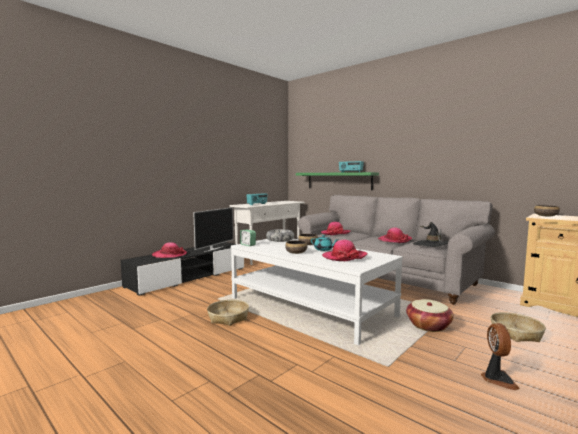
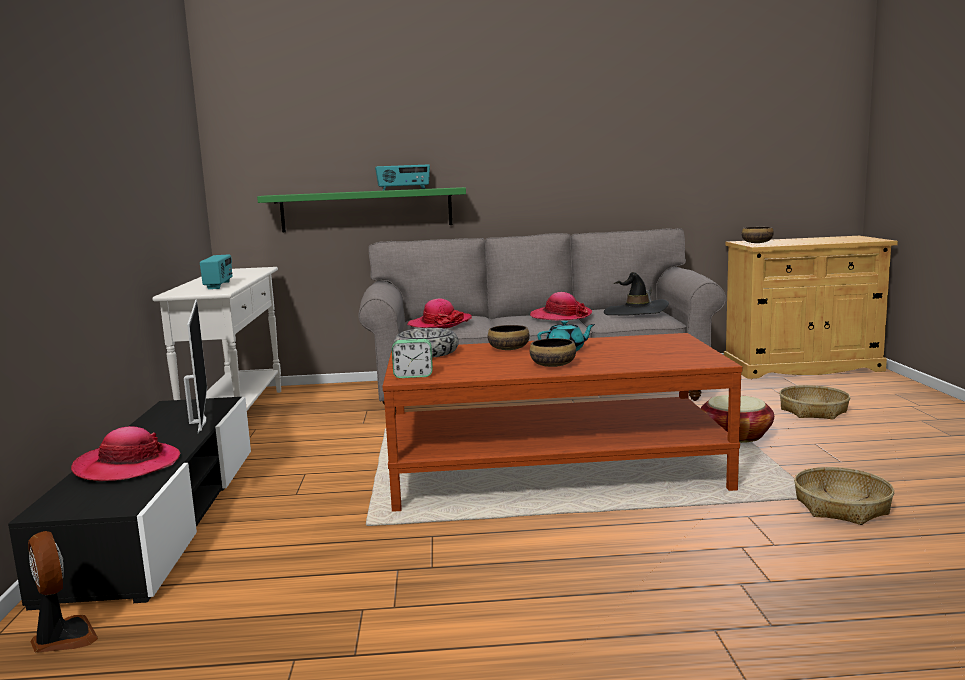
camera: 45 degrees left, 5 degrees up
basket [207,300,249,326] -> basket moved to [794,467,894,525]
white coffee table [231,239,403,345] -> brown coffee table [383,333,742,512]
hat [322,240,368,261] -> none
fan [481,323,520,390] -> fan moved to [28,531,99,653]

